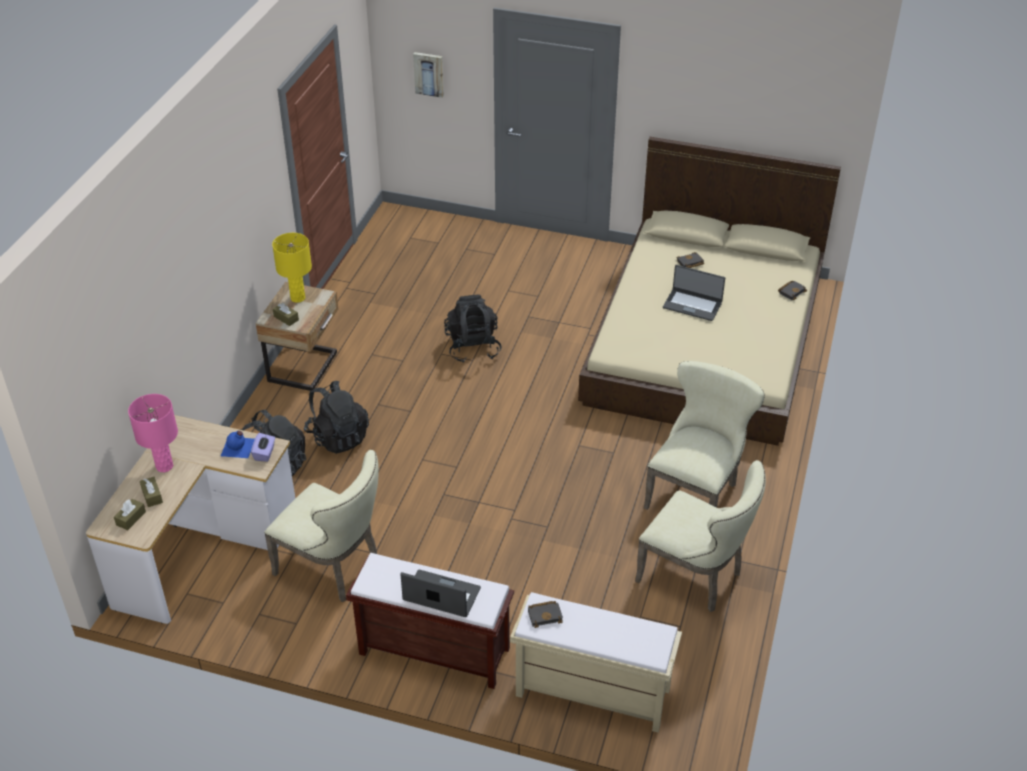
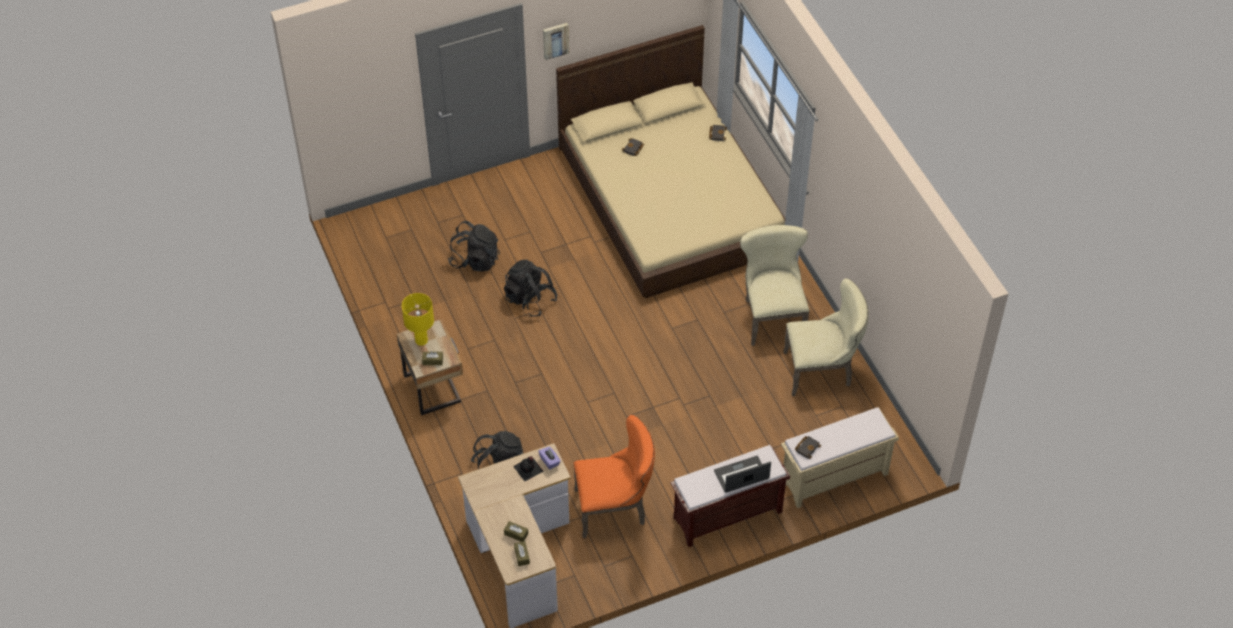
camera: 40 degrees left, 10 degrees up
pink table lamp [128,394,178,472] -> none
blue bottle [221,431,255,458] -> black bottle [513,456,543,481]
beige chair [264,450,379,602] -> orange chair [574,415,655,538]
black backpack [304,381,369,454] -> black backpack moved to [448,221,500,272]
picture [413,52,444,98] -> picture moved to [543,23,569,60]
laptop [663,265,725,321] -> none

